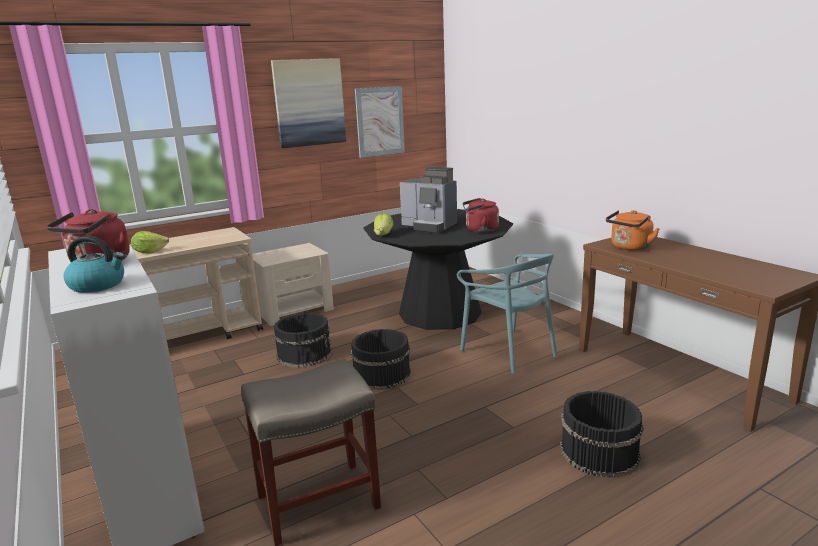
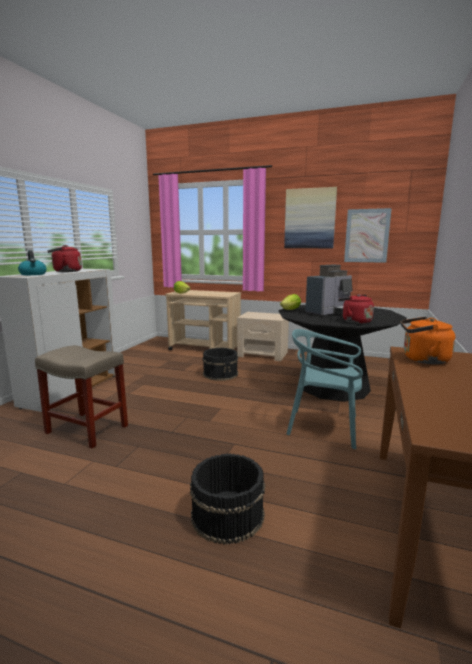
camera: 50 degrees right, 5 degrees down
black bucket [350,329,411,390] -> none
coffee machine [400,167,457,233] -> coffee machine turned 120 degrees counterclockwise [305,265,353,316]
turquoise chair [457,254,557,374] -> turquoise chair turned 90 degrees clockwise [286,329,363,449]

